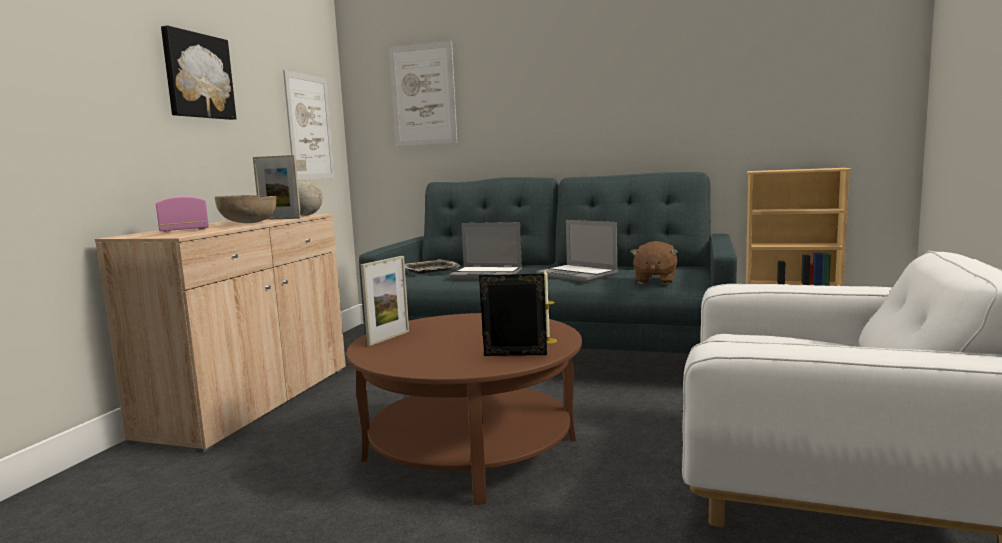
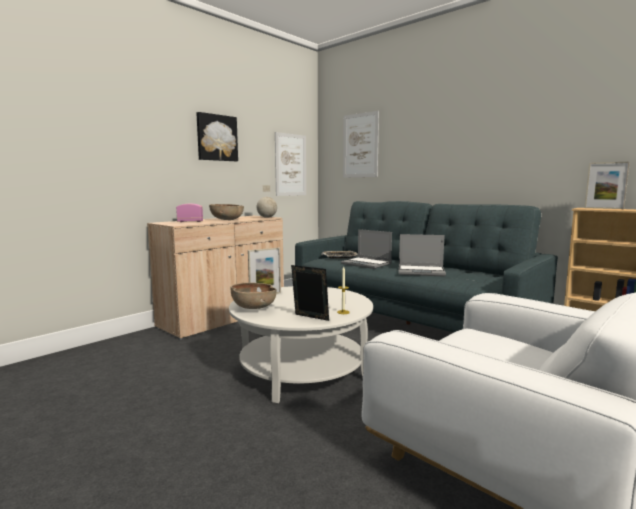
camera: 25 degrees right, 0 degrees up
picture frame [253,155,301,220] -> picture frame moved to [585,162,630,209]
brown coffee table [347,313,582,505] -> white coffee table [229,286,373,403]
laptop [537,220,618,282] -> laptop turned 60 degrees counterclockwise [398,234,446,276]
brown plush toy [630,241,678,284] -> none
none -> brown bowl [230,282,277,309]

